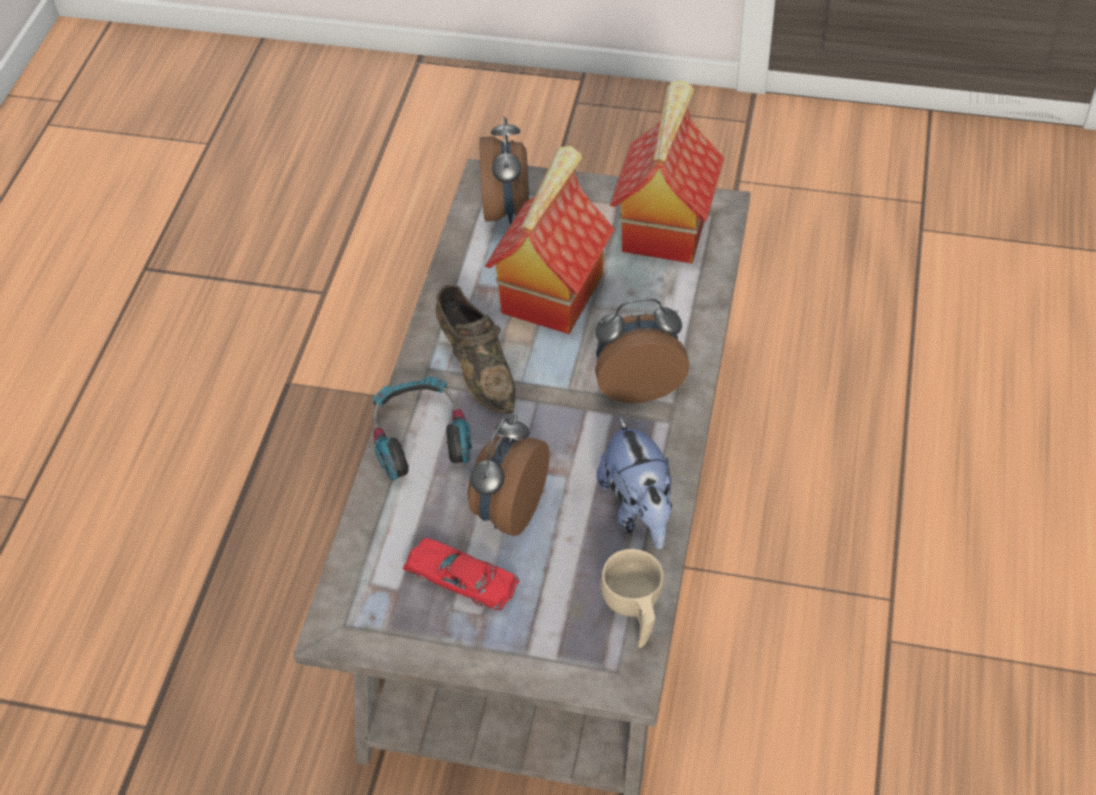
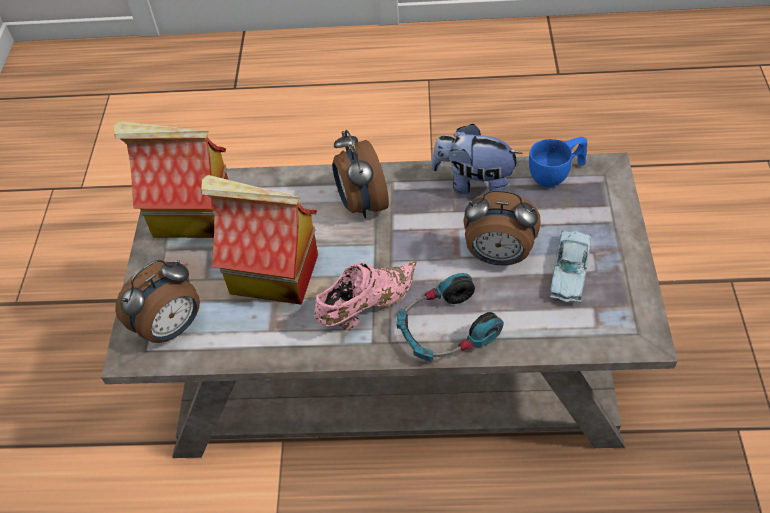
camera: 100 degrees left, 0 degrees up
red toy car [403,538,520,612] -> blue toy car [550,230,591,303]
brown shoe [436,284,516,413] -> pink shoe [314,261,417,330]
alarm clock [480,116,529,224] -> alarm clock turned 150 degrees clockwise [115,260,200,343]
plush toy [597,417,672,550] -> plush toy turned 135 degrees counterclockwise [431,124,522,194]
beige cup [601,549,663,648] -> blue cup [529,137,587,187]

